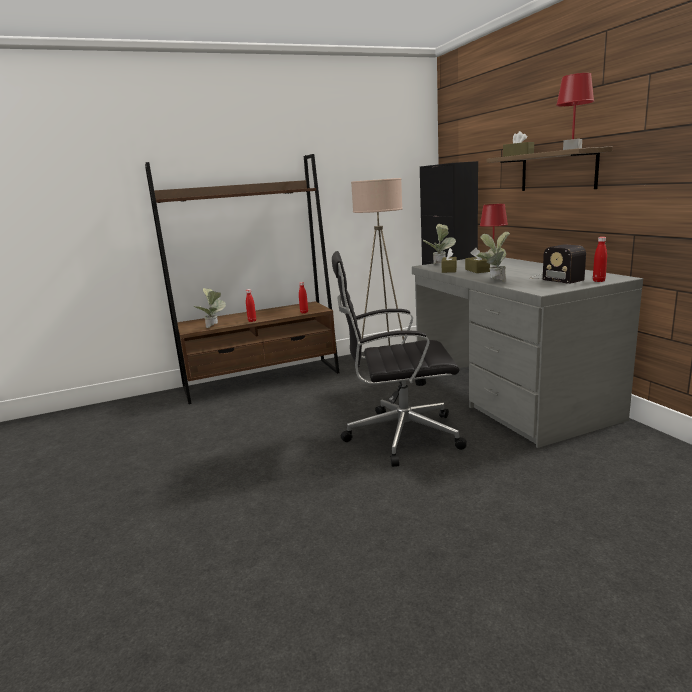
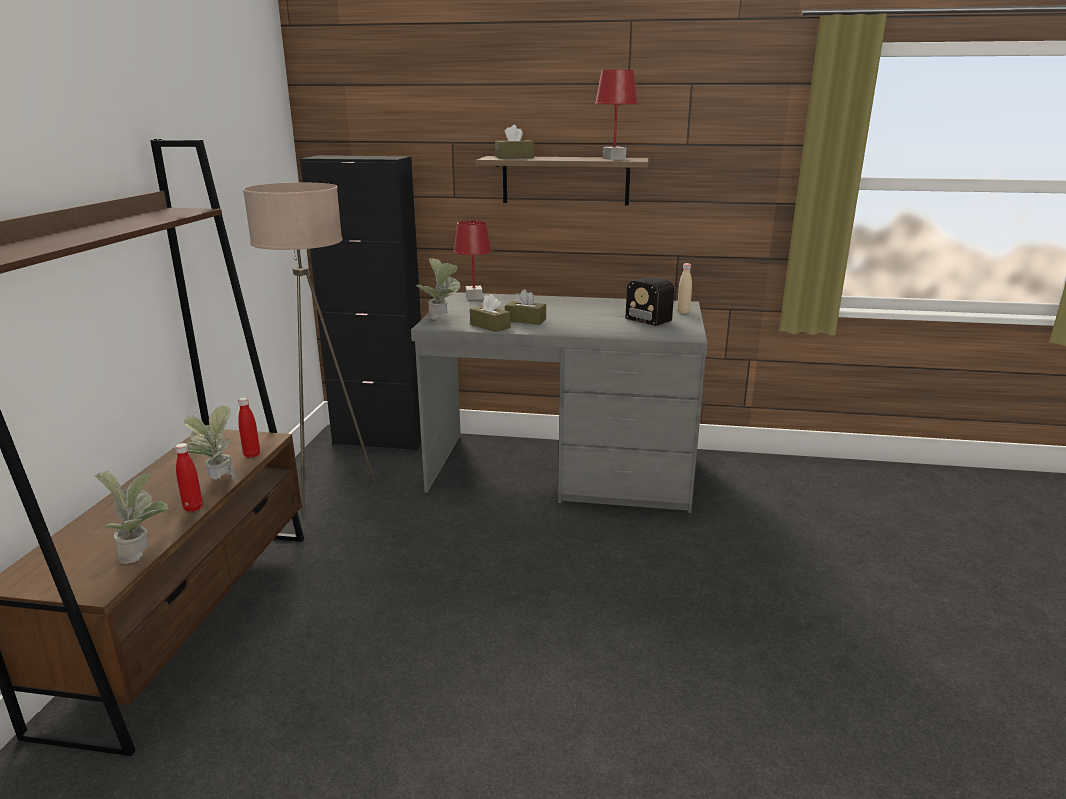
camera: 60 degrees left, 5 degrees up
black office chair [332,251,467,467] -> none
potted plant [477,232,510,282] -> potted plant moved to [184,406,236,480]
radio [530,244,586,284] -> radio turned 45 degrees clockwise [610,276,674,326]
red bottle [593,237,607,282] -> beige bottle [677,263,692,314]

